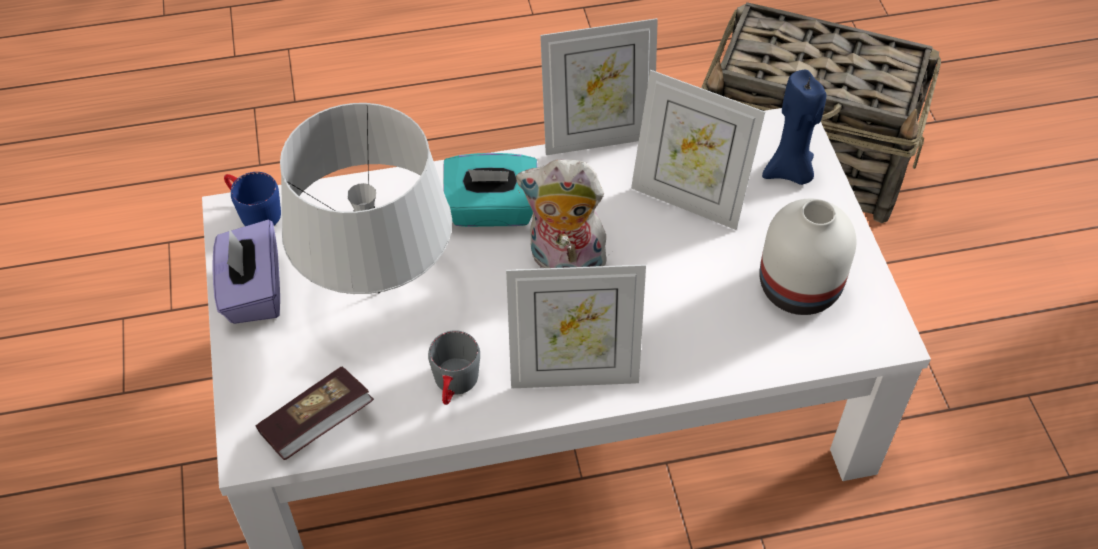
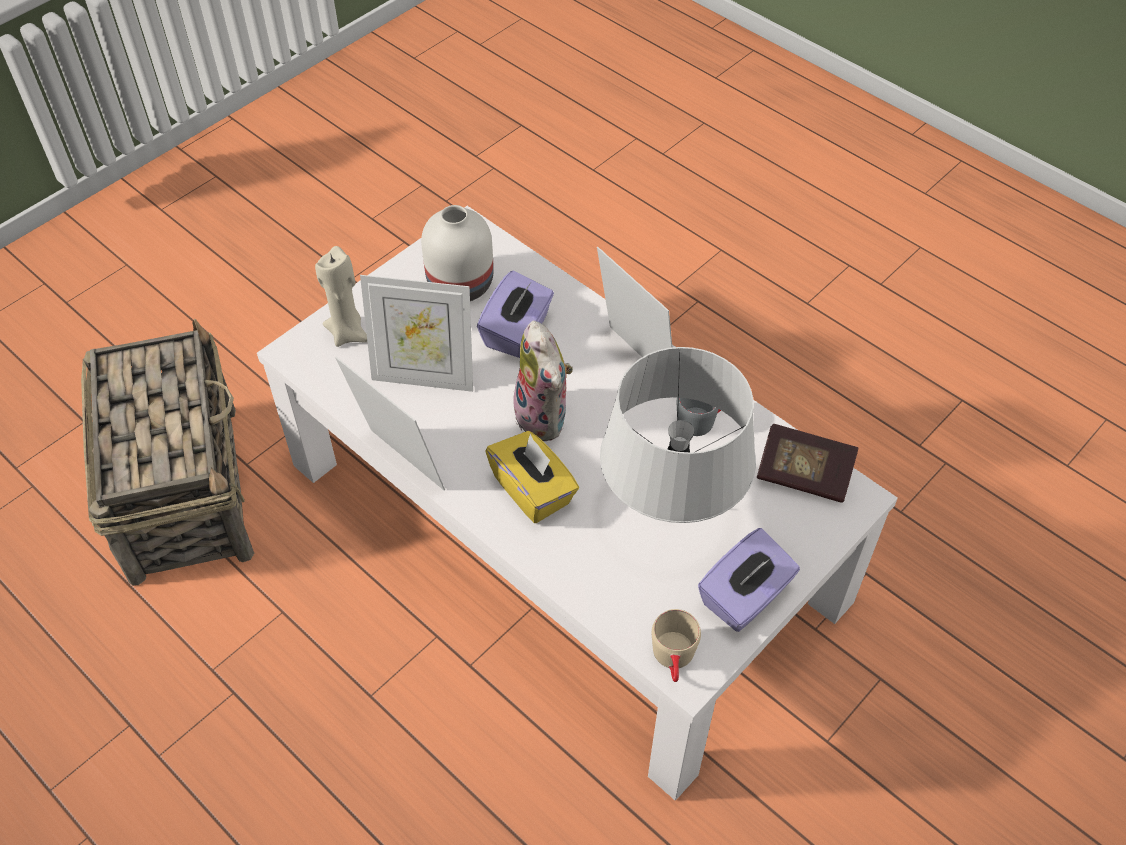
camera: 125 degrees left, 0 degrees up
blue mug [224,172,281,226] -> beige mug [652,609,701,682]
turquoise tissue box [443,153,537,227] -> yellow tissue box [485,431,579,523]
picture frame [631,70,765,230] -> picture frame turned 105 degrees clockwise [360,275,473,392]
blue candle [762,70,826,185] -> beige candle [315,246,367,347]
none -> purple tissue box [477,271,554,358]

